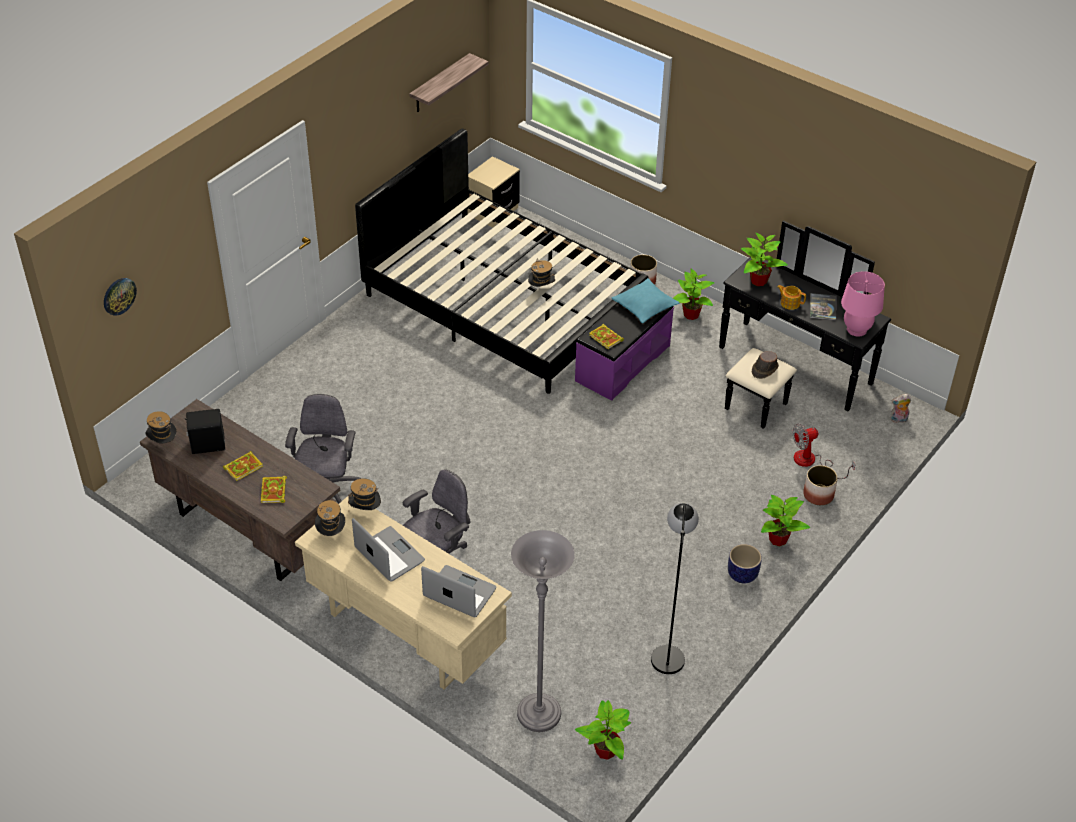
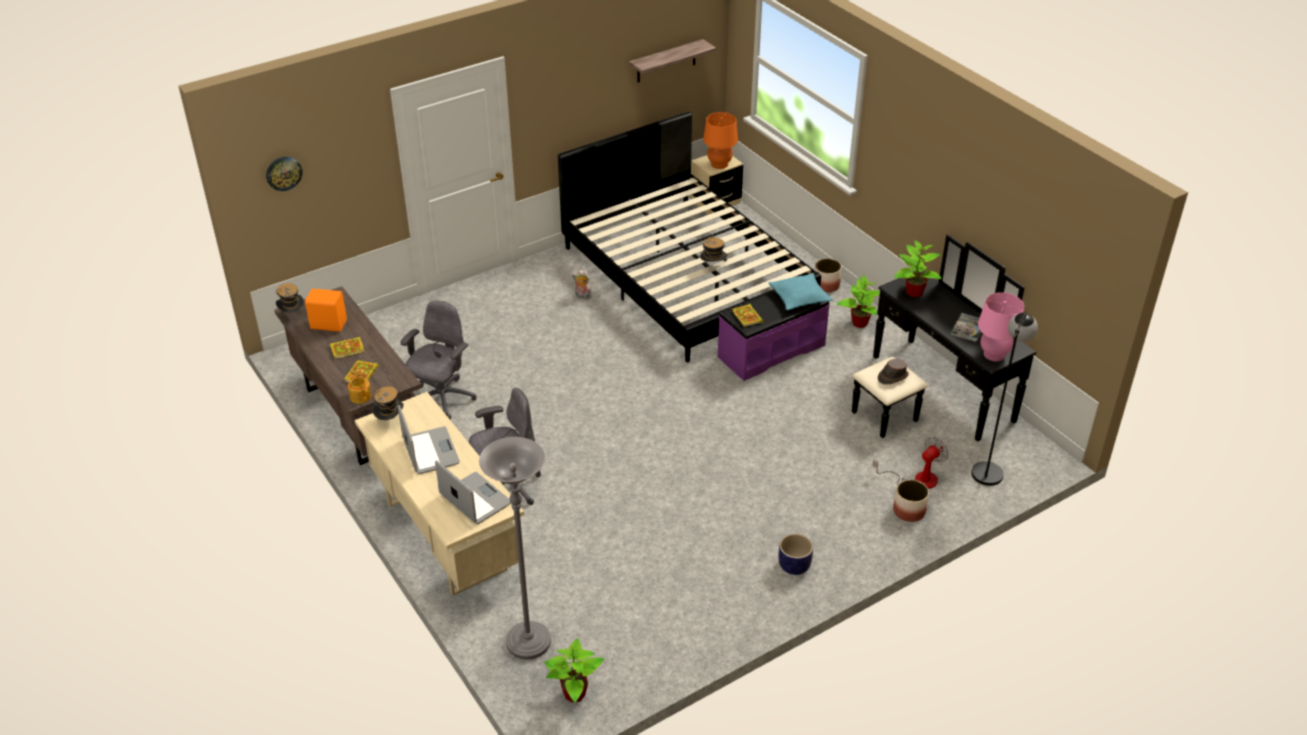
camera: 20 degrees right, 5 degrees down
black speaker [185,409,225,454] -> orange speaker [305,289,347,332]
hat [348,478,381,510] -> none
black floor lamp [651,503,699,674] -> black floor lamp moved to [971,311,1038,486]
potted plant [761,495,810,547] -> none
teapot [777,285,806,310] -> teapot moved to [348,374,372,404]
fan [793,423,855,479] -> fan turned 135 degrees clockwise [873,437,949,489]
plush toy [890,394,911,423] -> plush toy moved to [572,270,592,299]
none -> orange table lamp [703,112,738,169]

